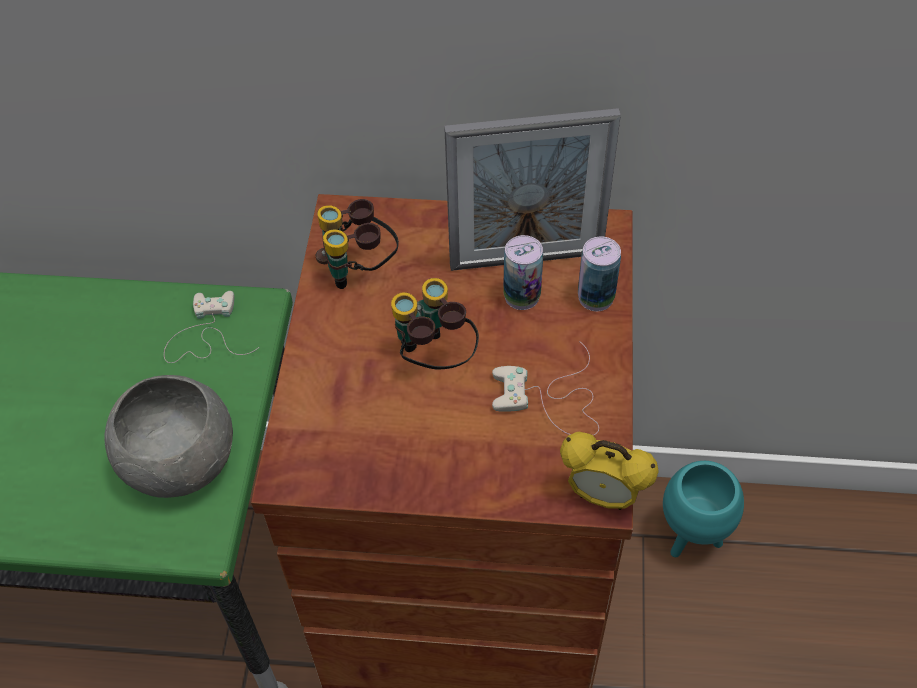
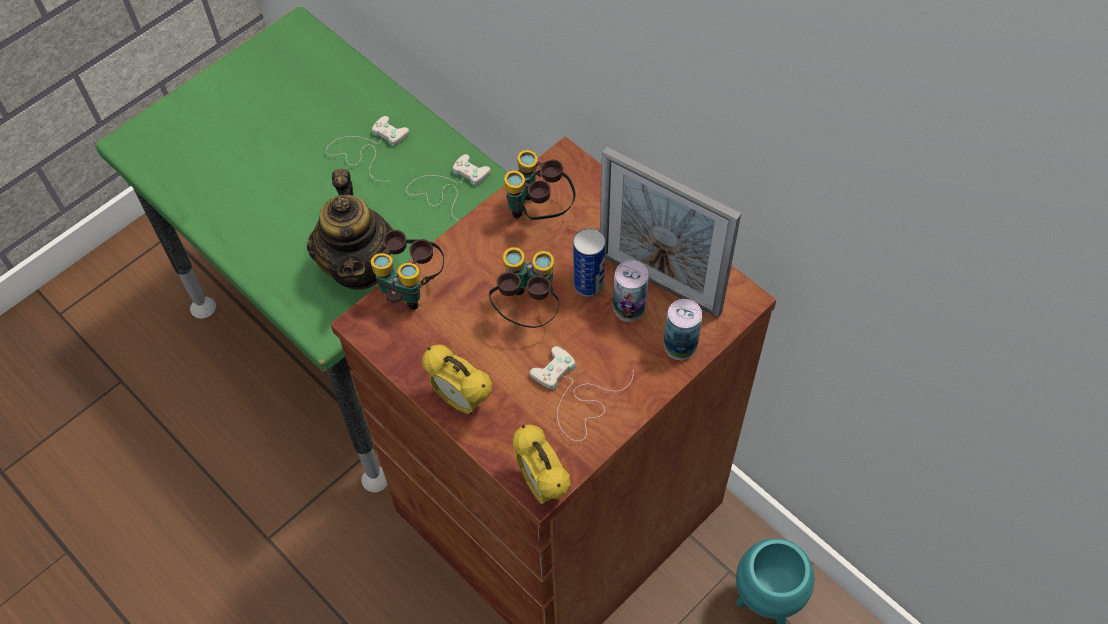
camera: 40 degrees right, 5 degrees up
grey bowl [104,375,233,498] -> teapot [307,169,393,290]
none -> white game controller [326,116,409,182]
none -> binoculars [371,230,444,310]
none -> alarm clock [422,345,492,415]
none -> can [574,228,605,297]

